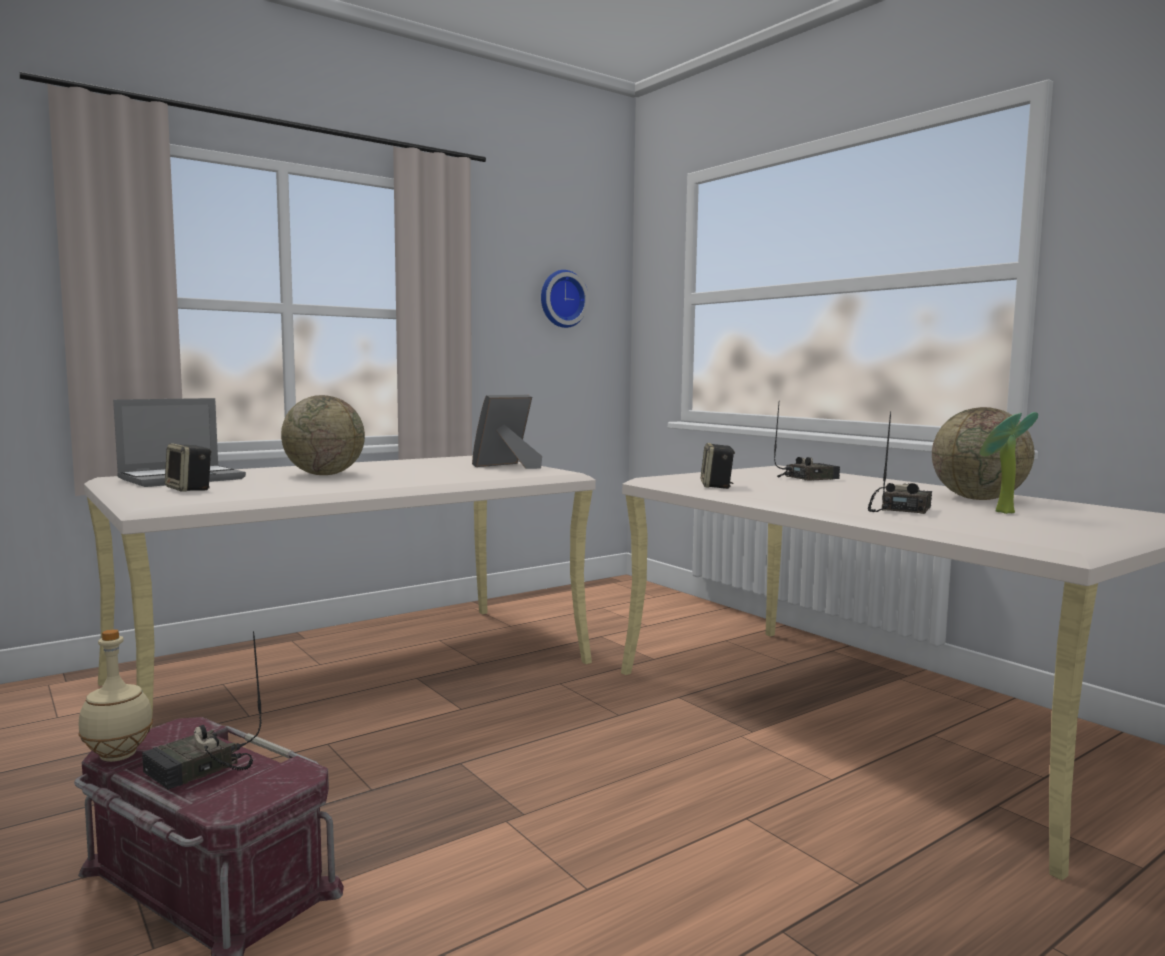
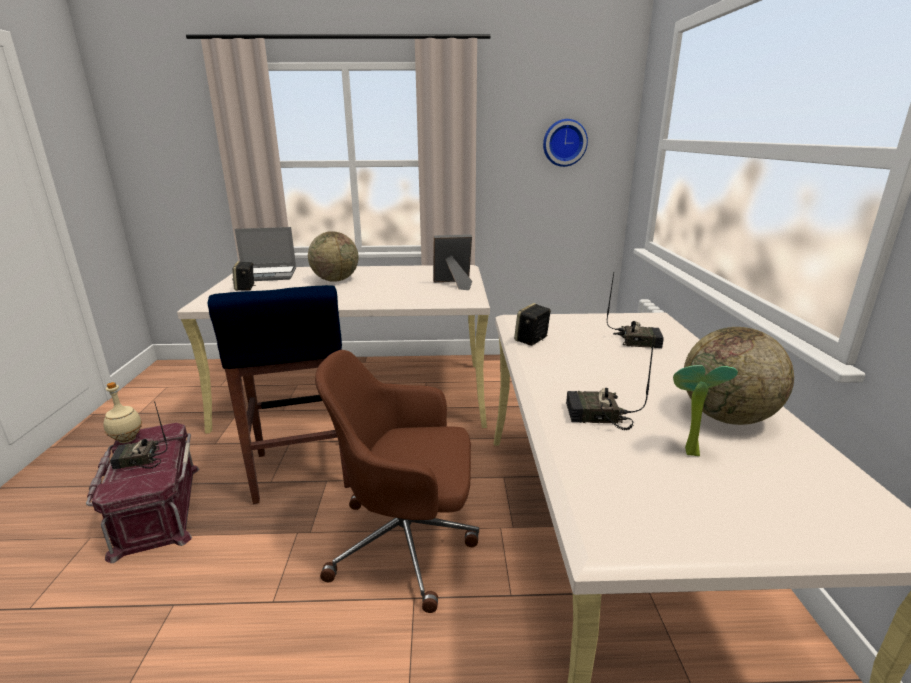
camera: 35 degrees right, 15 degrees up
radio [868,411,932,514] -> radio turned 150 degrees counterclockwise [566,334,654,430]
none -> blue stool [208,285,351,504]
none -> brown office chair [315,350,479,613]

